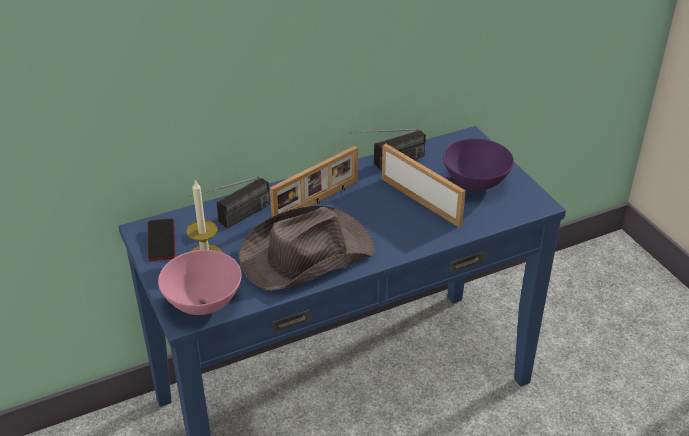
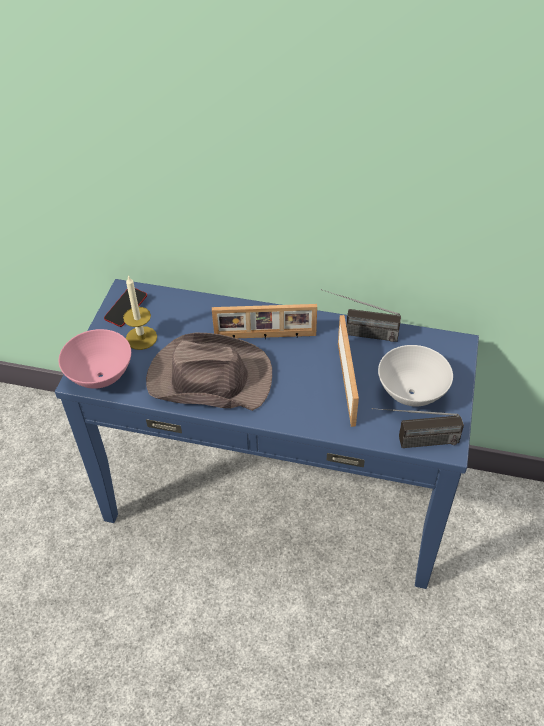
camera: 40 degrees right, 10 degrees up
radio [189,177,270,229] -> radio moved to [372,408,464,448]
purple bowl [443,138,514,191] -> white bowl [378,345,453,406]

